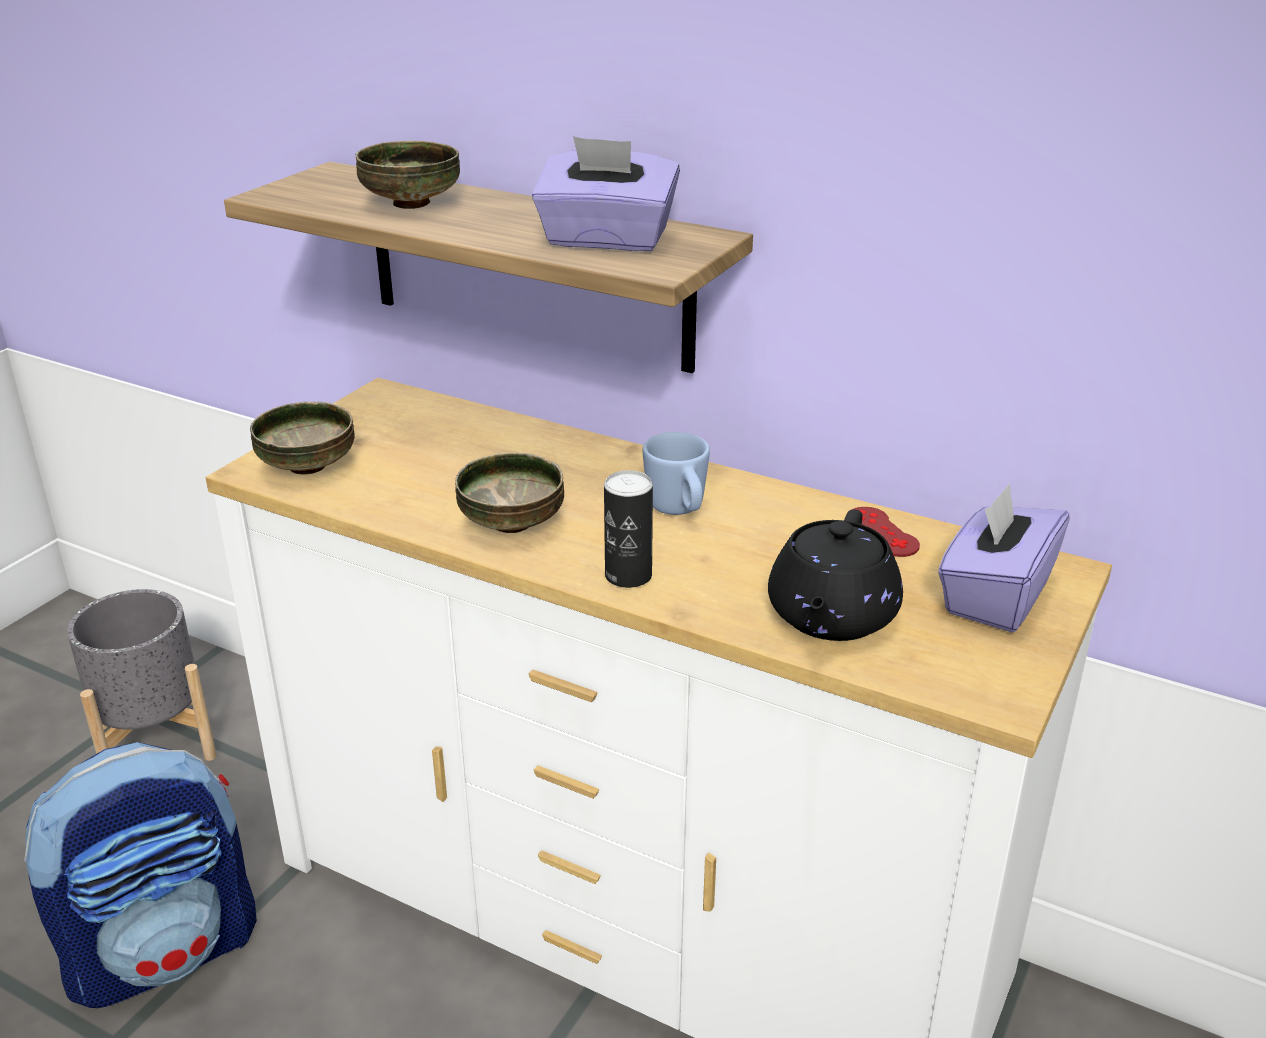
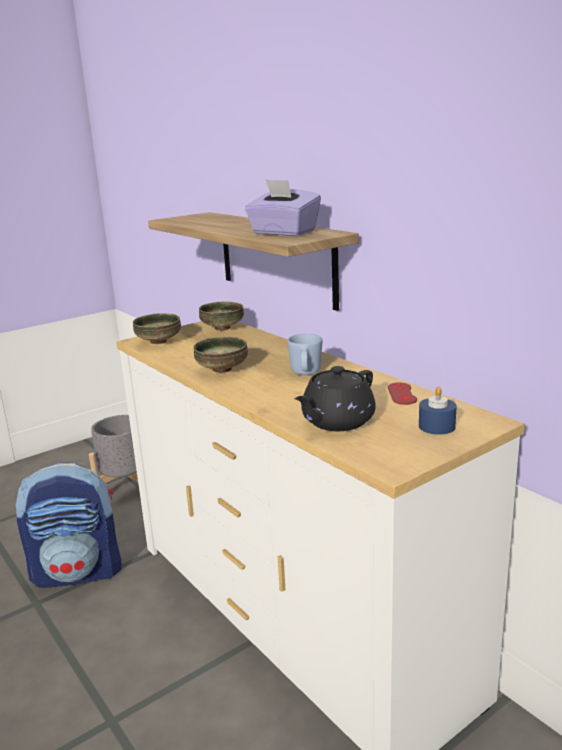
camera: 25 degrees right, 10 degrees down
bowl [355,141,460,209] -> bowl moved to [199,302,244,331]
can [604,470,653,588] -> none
purple tissue box [938,484,1070,632] -> blue candle [419,386,457,435]

